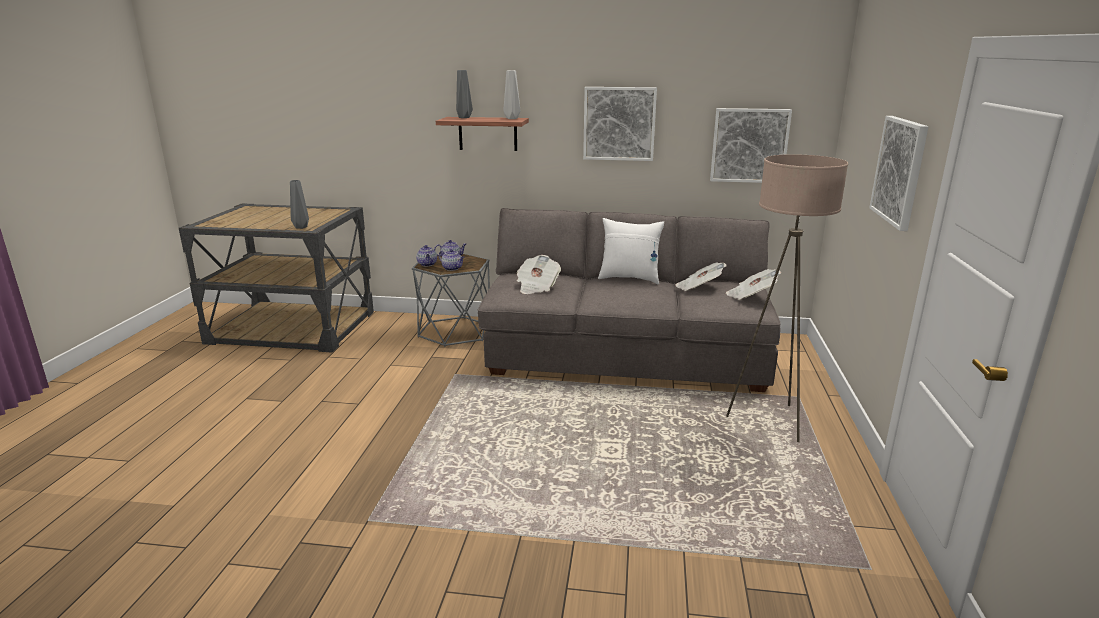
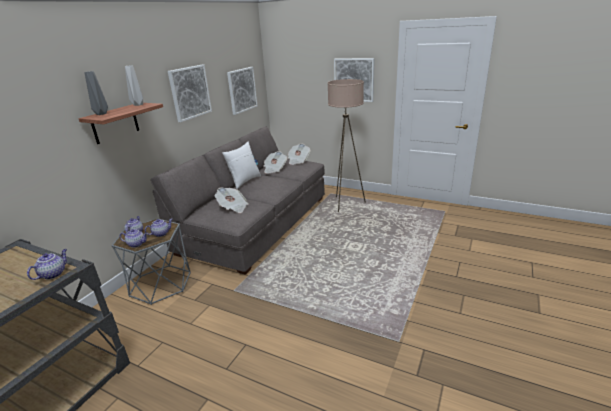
camera: 70 degrees left, 5 degrees up
grey vase [290,180,309,229] -> teapot [27,249,67,280]

